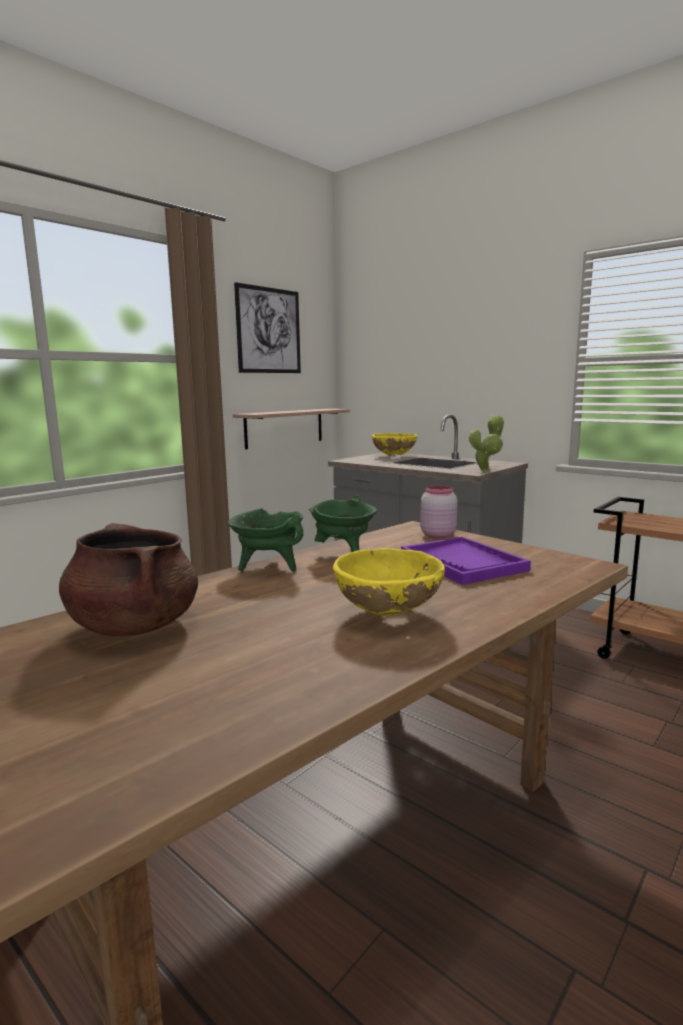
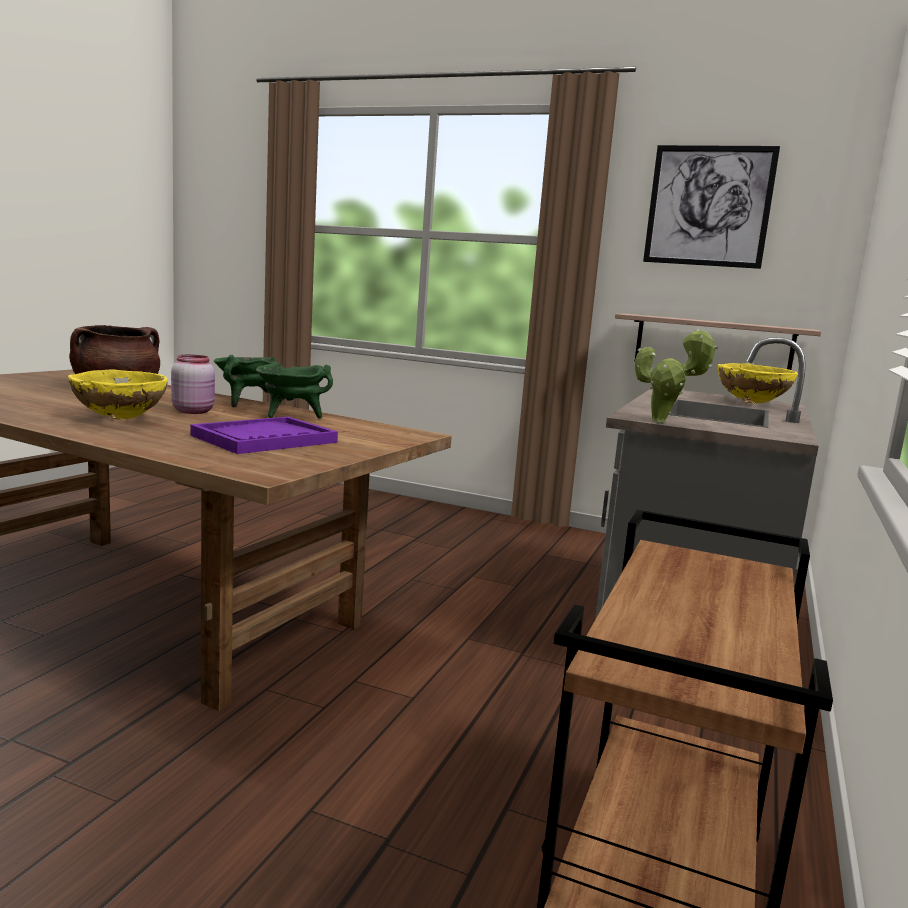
camera: 70 degrees right, 0 degrees up
pink jar [420,485,458,538] -> pink jar moved to [171,355,215,414]

